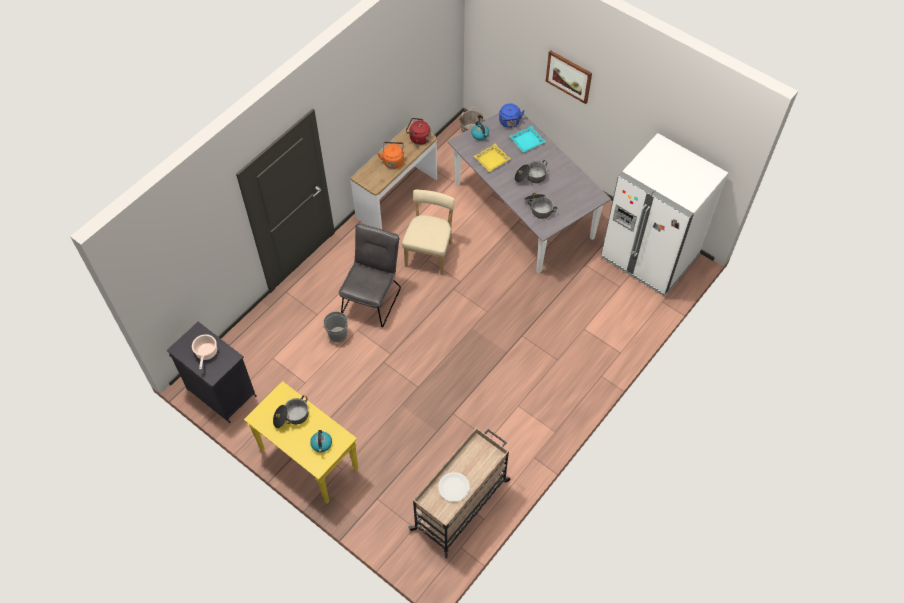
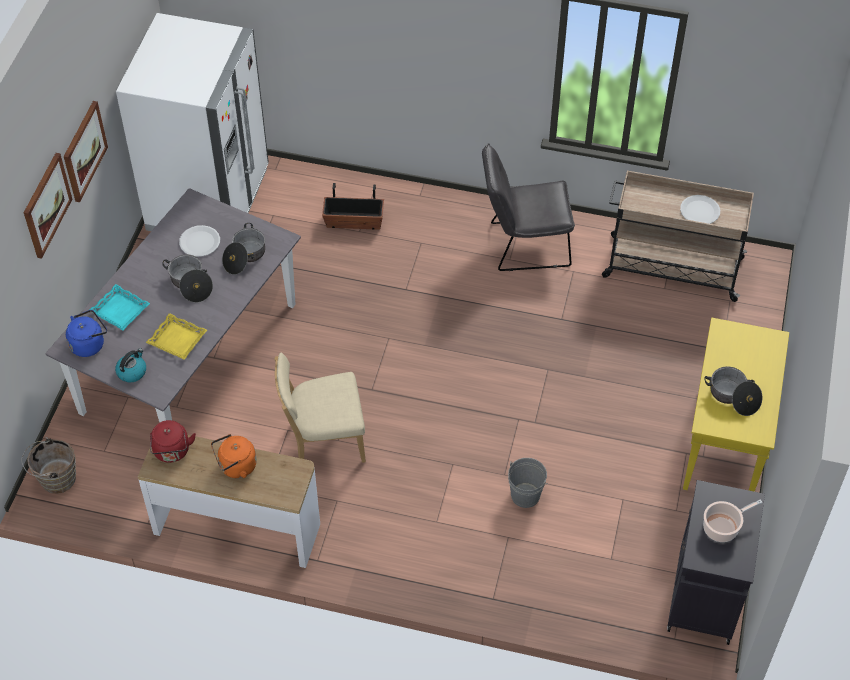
camera: 115 degrees left, 5 degrees down
kettle [310,430,332,452] -> none
grey chair [339,224,401,327] -> grey chair moved to [482,143,575,271]
none -> picture [64,101,108,202]
none -> white plate [179,225,220,257]
none -> planter [322,183,384,230]

